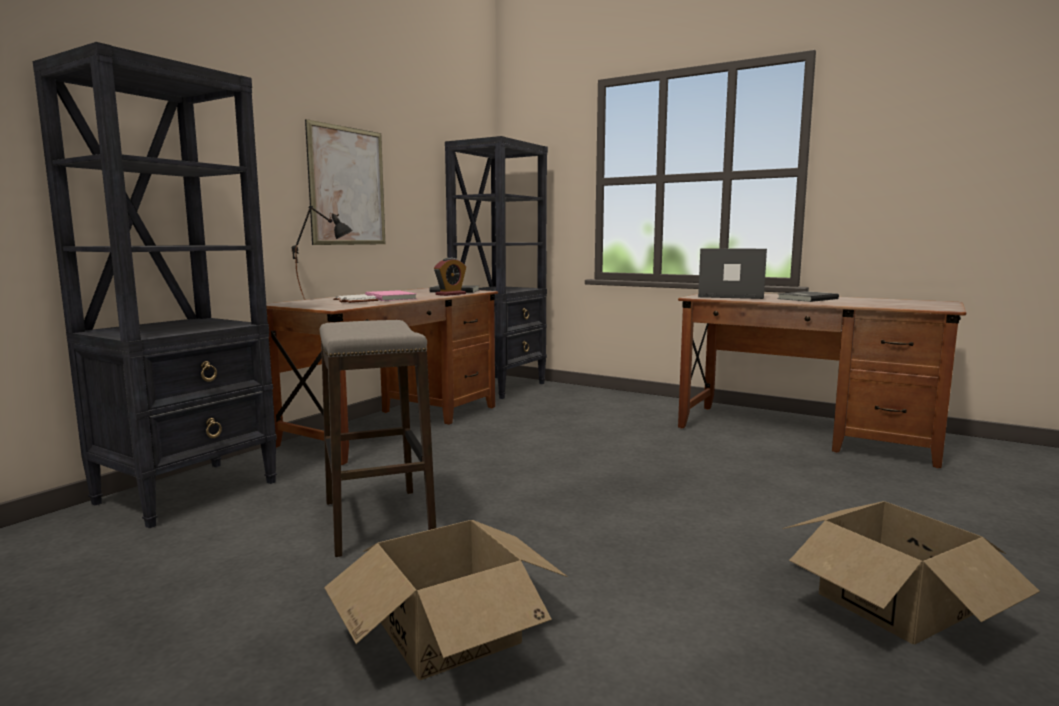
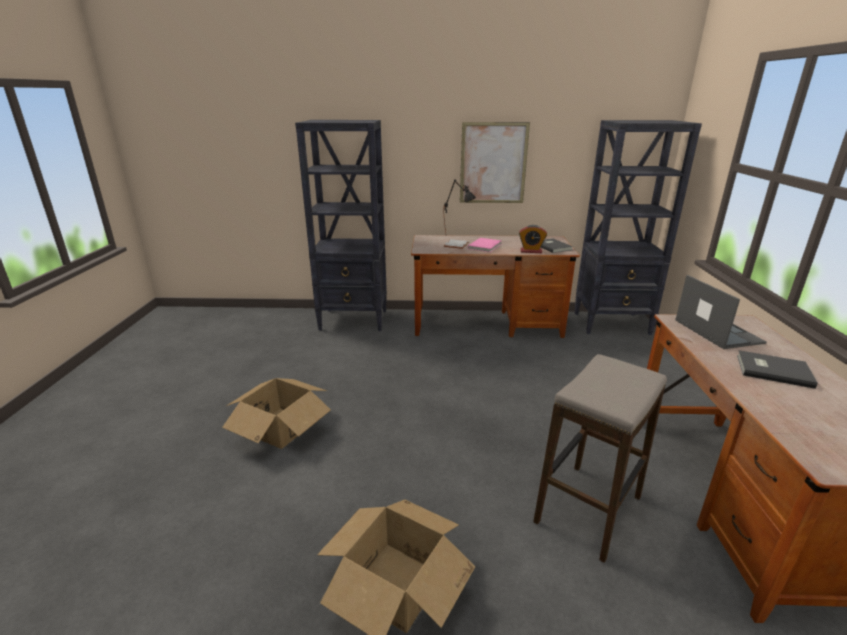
camera: 60 degrees right, 15 degrees up
stool [319,320,436,557] -> stool moved to [533,354,667,563]

